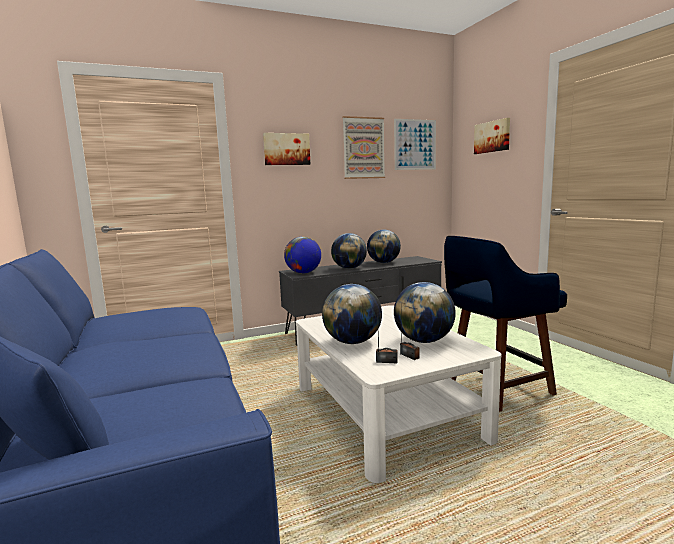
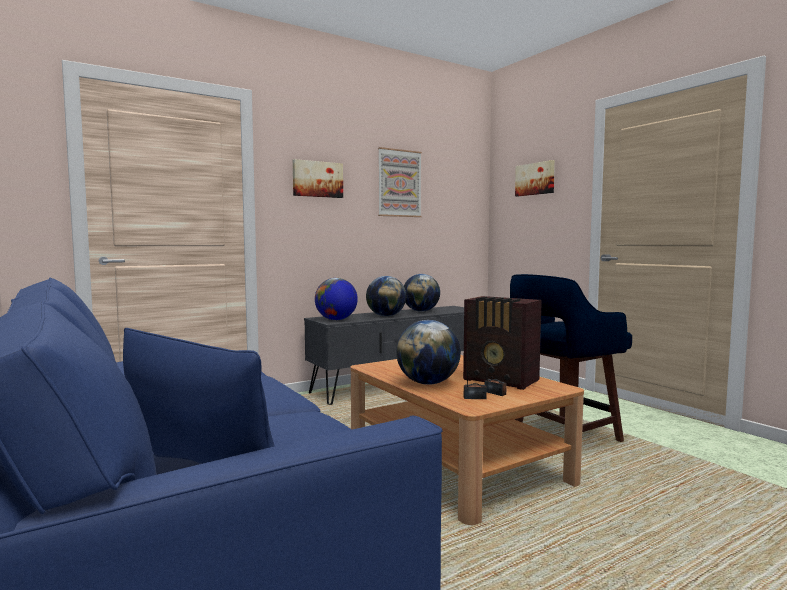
camera: 10 degrees left, 5 degrees down
white coffee table [296,305,501,483] -> brown coffee table [350,355,584,525]
picture [394,119,436,170] -> none
globe [394,282,456,343] -> radio [463,296,542,390]

